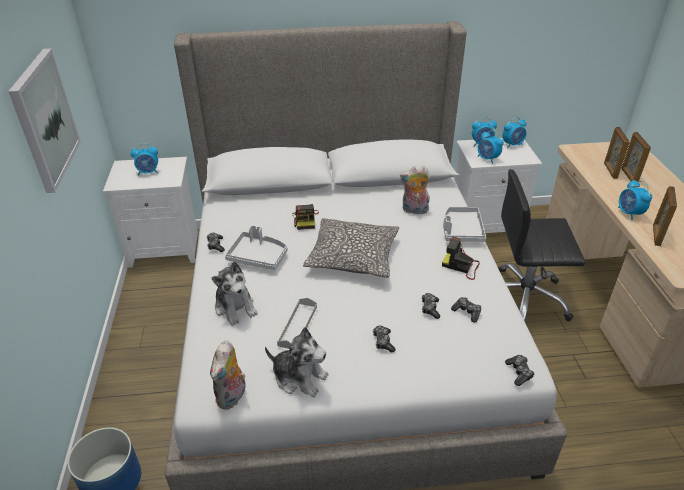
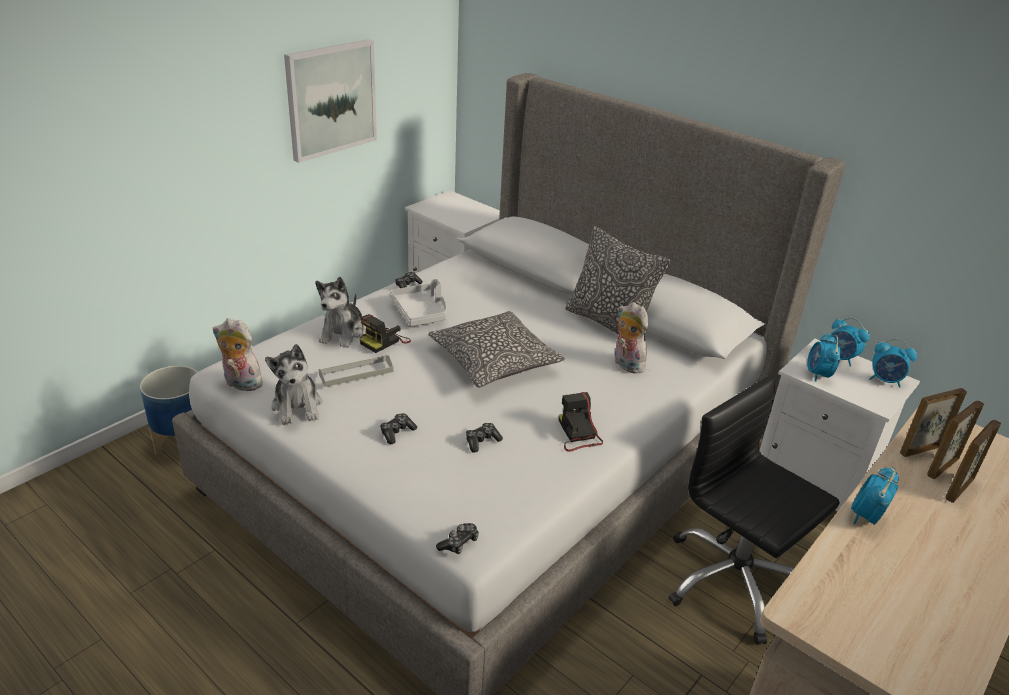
camera: 45 degrees right, 5 degrees down
alarm clock [131,143,158,176] -> none
plush toy [210,340,247,410] -> plush toy turned 45 degrees clockwise [213,318,263,393]
camera [292,204,319,230] -> camera moved to [360,314,411,353]
grey tray [443,207,486,242] -> none
game controller [451,297,481,323] -> none
picture frame [653,186,677,246] -> picture frame moved to [900,388,967,457]
none -> pillow [565,226,670,335]

